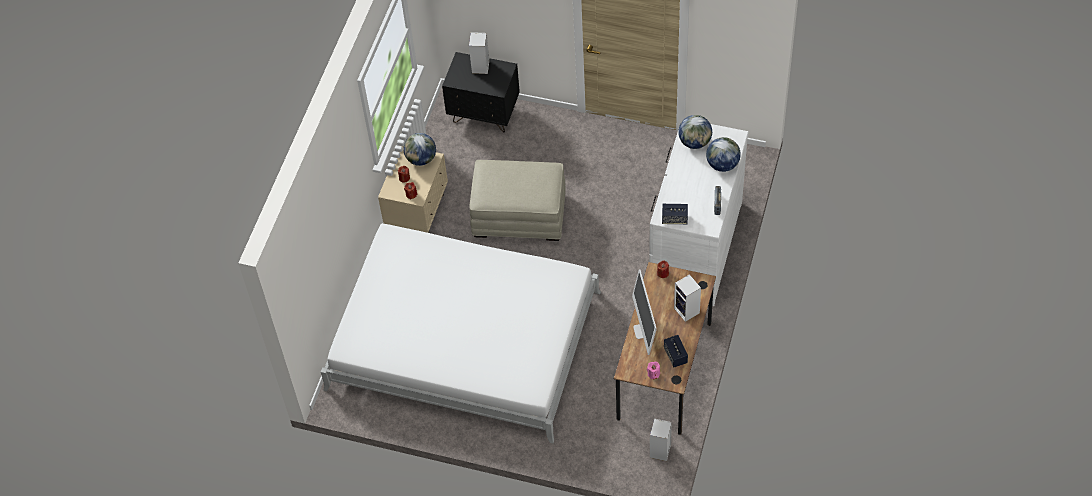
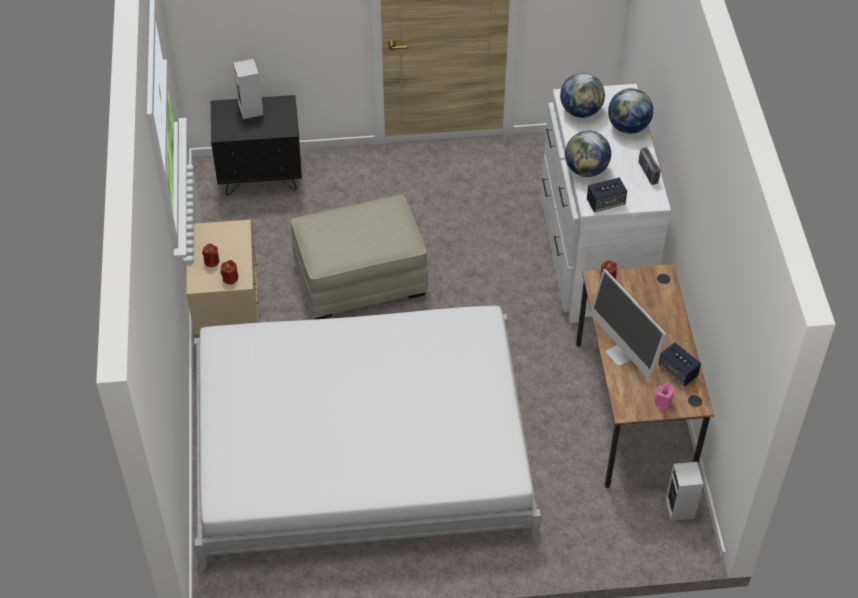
camera: 25 degrees left, 5 degrees down
globe [403,133,436,166] -> globe moved to [565,131,611,177]
speaker [674,274,701,322] -> none

